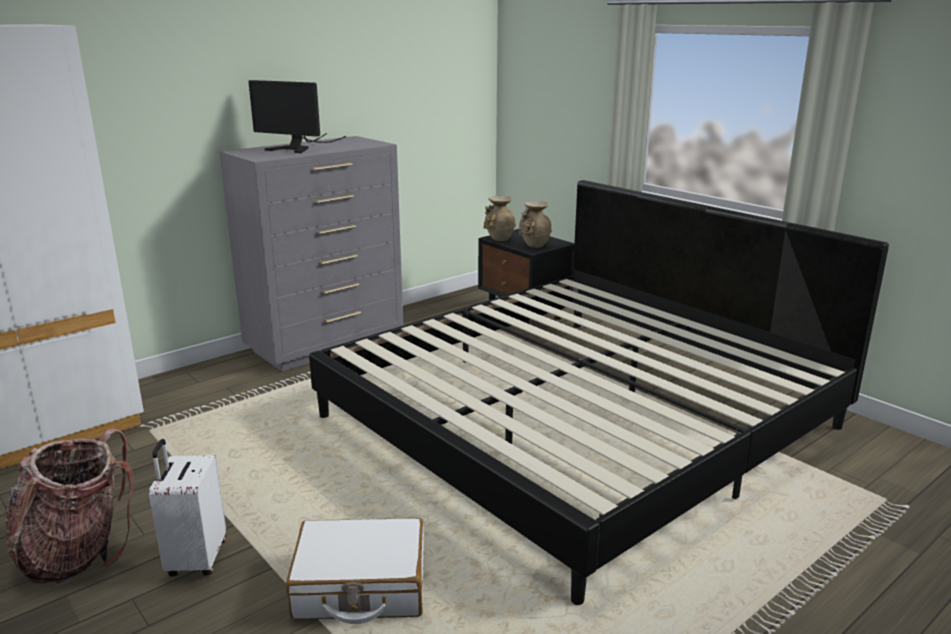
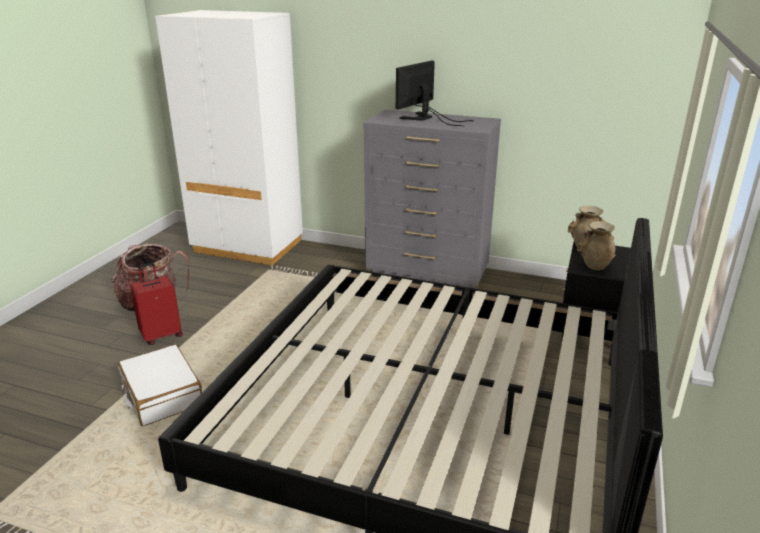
camera: 60 degrees right, 5 degrees up
white suitcase [149,439,226,576] -> red suitcase [130,263,183,345]
monitor [248,80,346,153] -> monitor turned 45 degrees clockwise [396,61,474,127]

